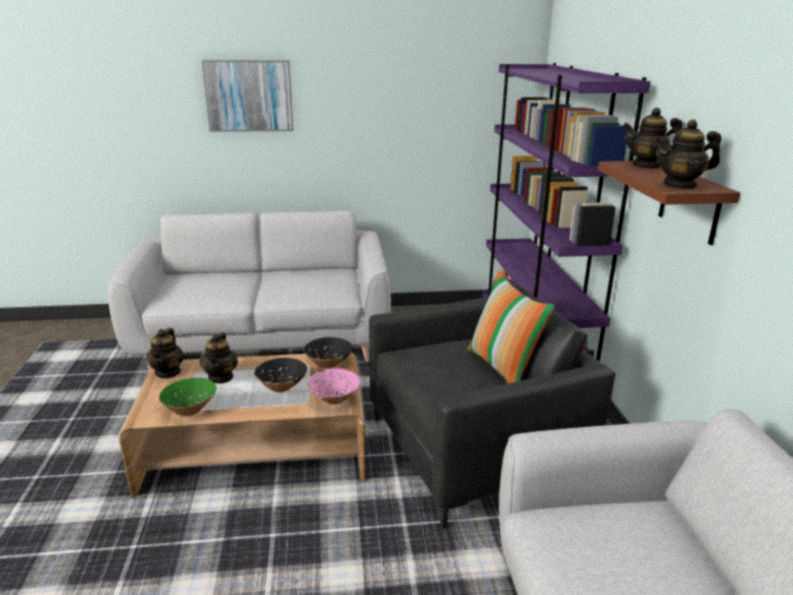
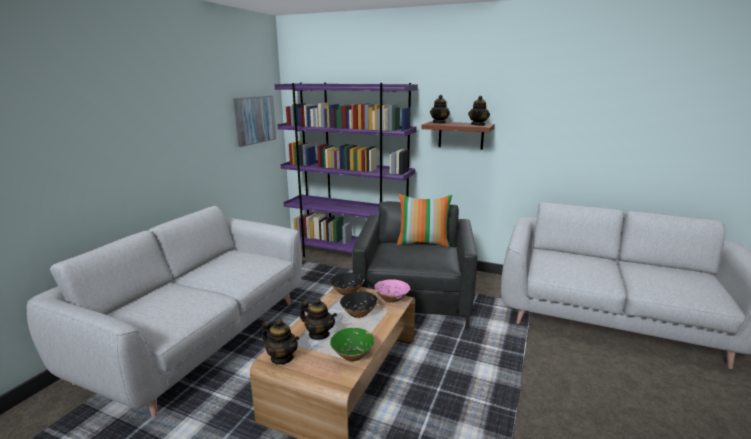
camera: 60 degrees left, 5 degrees down
picture [202,60,293,132] -> picture moved to [233,96,276,147]

